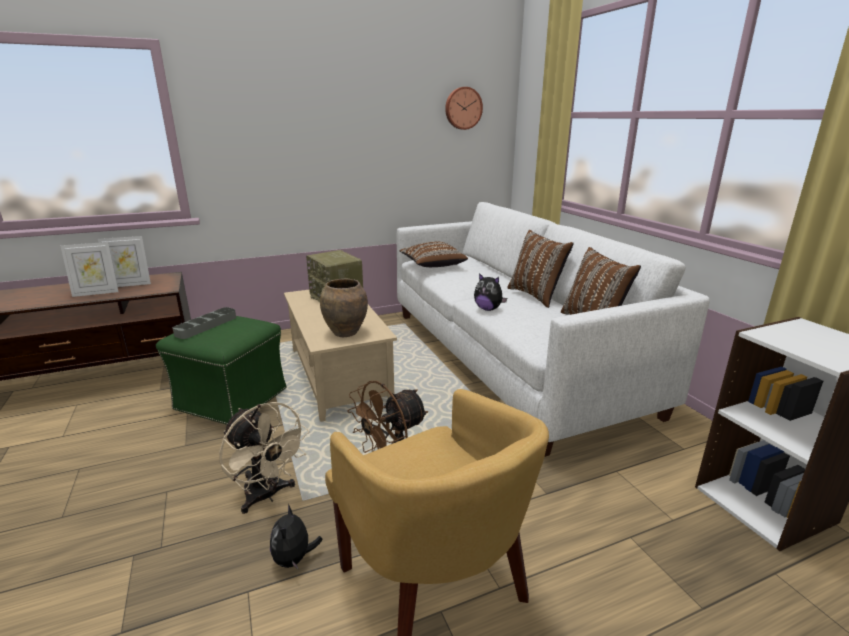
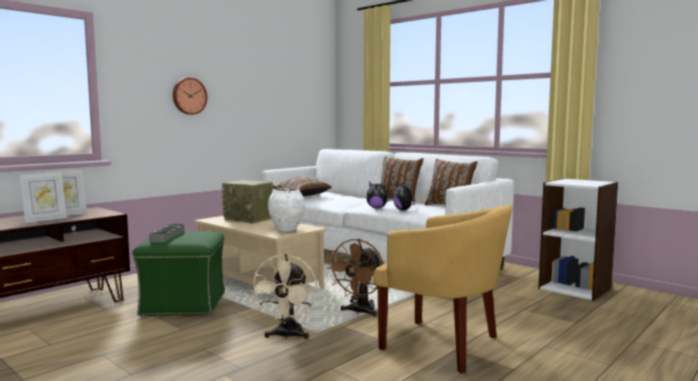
camera: 25 degrees left, 15 degrees down
beige fan [219,402,309,514] -> beige fan turned 75 degrees clockwise [250,254,318,340]
plush toy [270,504,323,570] -> plush toy moved to [393,182,415,210]
brown vase [320,279,368,337] -> white vase [268,188,305,232]
wall clock [445,87,483,130] -> wall clock moved to [173,78,207,115]

